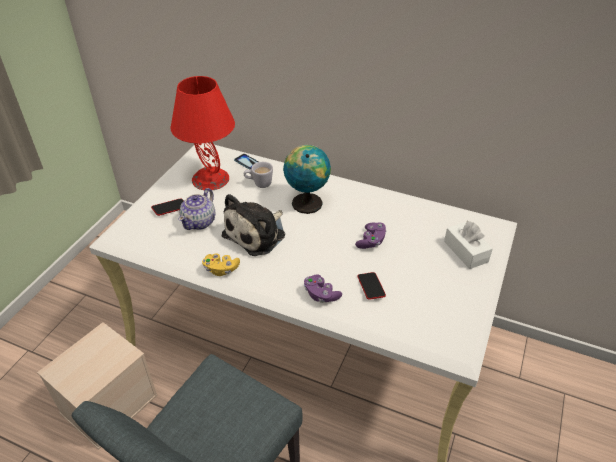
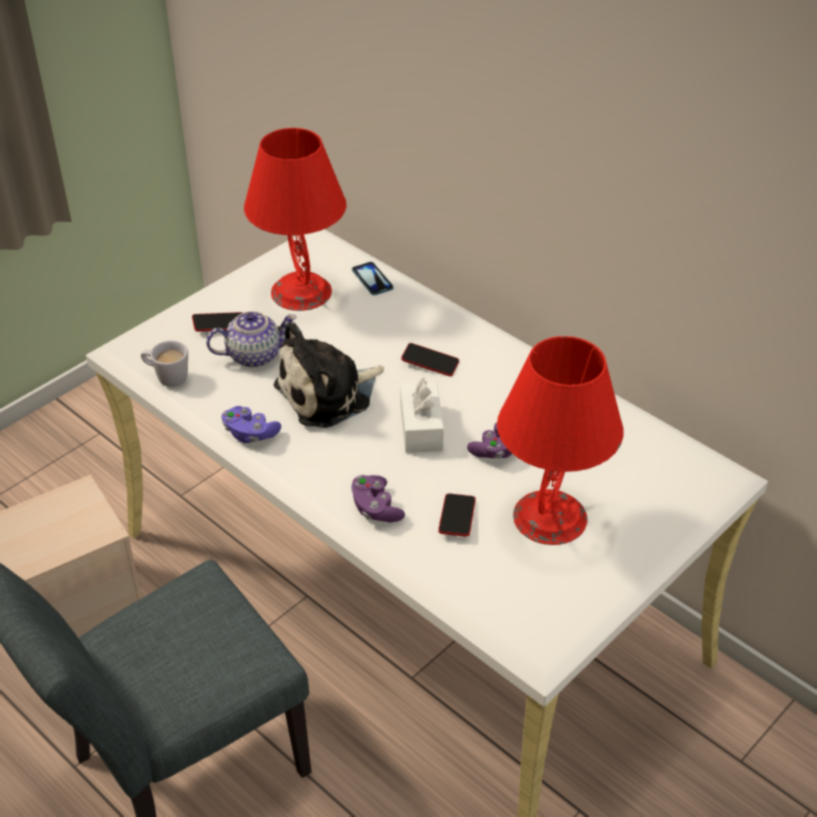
camera: 20 degrees right, 0 degrees up
teapot [179,188,215,230] -> teapot turned 150 degrees counterclockwise [206,311,297,367]
yellow game controller [202,253,240,276] -> purple game controller [221,406,281,443]
white mug [244,162,273,188] -> white mug moved to [141,340,188,387]
globe [283,145,331,214] -> phone [401,343,459,376]
white tissue box [444,221,493,269] -> white tissue box moved to [400,378,444,453]
none -> red table lamp [497,336,624,545]

